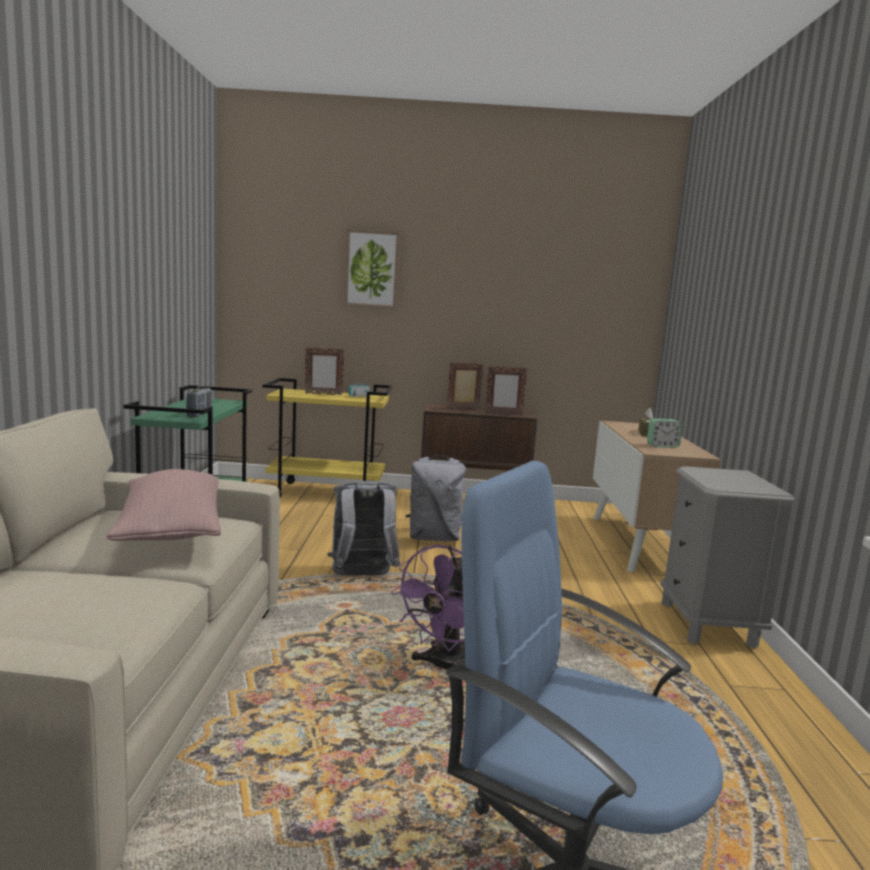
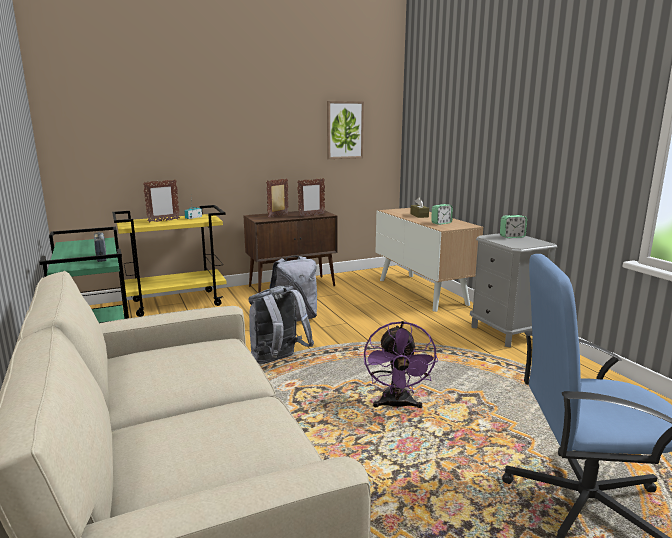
camera: 25 degrees left, 5 degrees up
pink pillow [106,469,221,541] -> none
picture [344,229,400,309] -> picture moved to [327,101,364,159]
none -> alarm clock [500,215,527,238]

